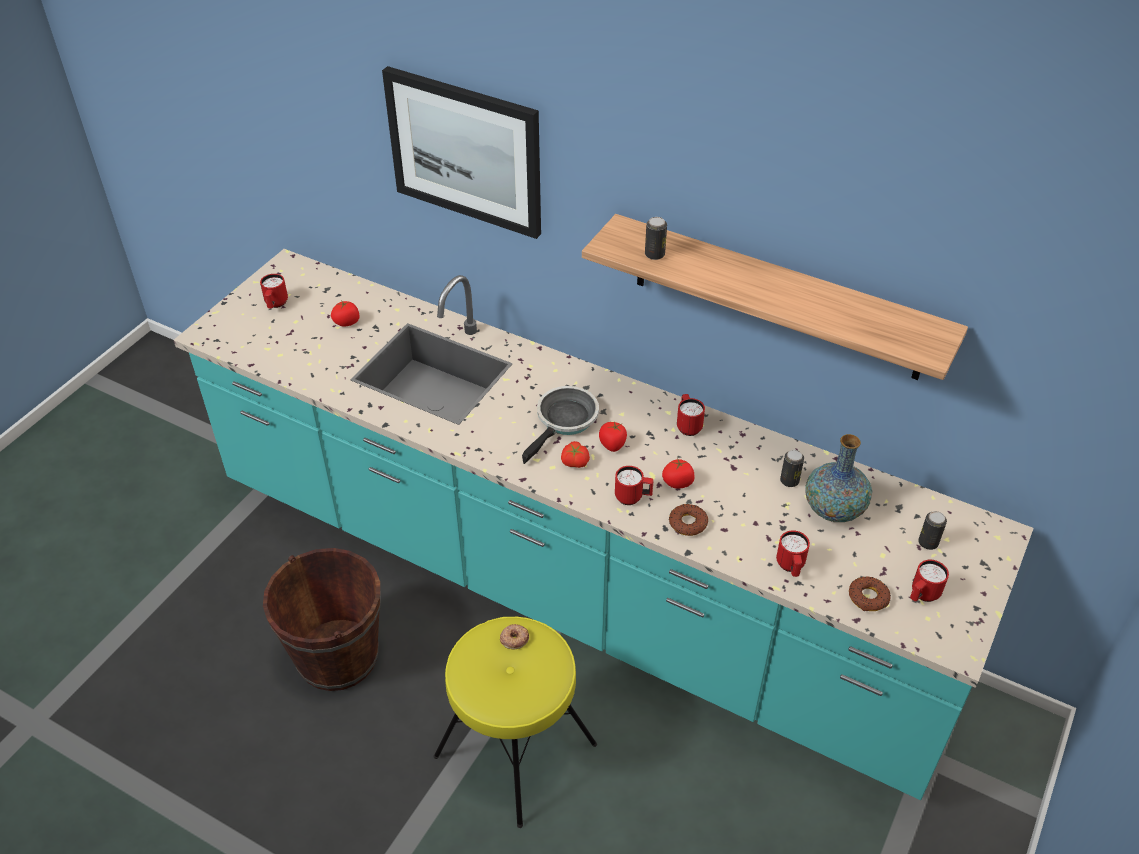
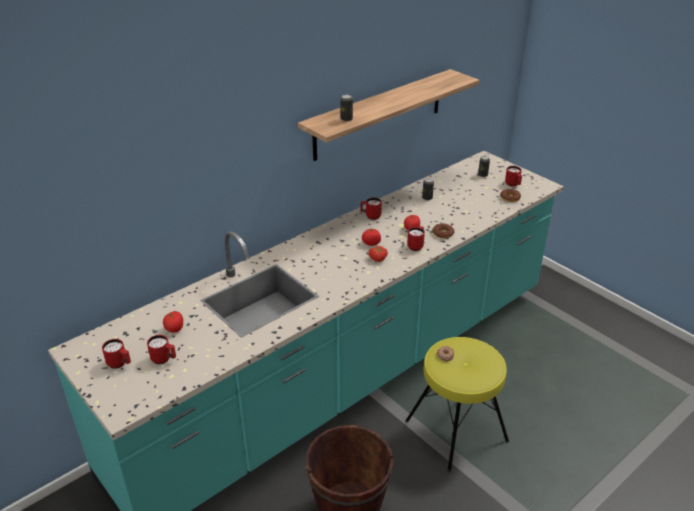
camera: 70 degrees left, 10 degrees down
picture [382,66,541,239] -> none
frying pan [522,386,599,464] -> none
red mug [776,530,810,577] -> red mug moved to [147,335,176,364]
vase [805,434,872,522] -> none

